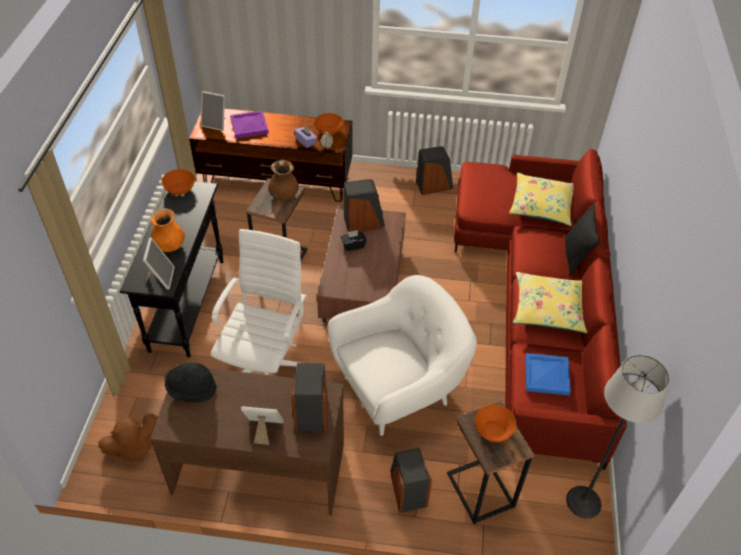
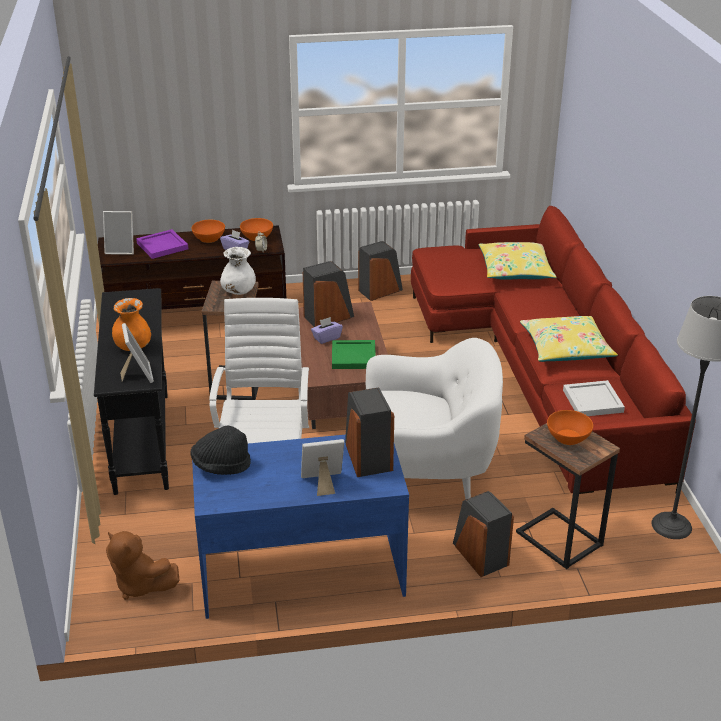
camera: 15 degrees left, 15 degrees down
brown plush toy [98,414,158,463] -> brown plush toy turned 75 degrees clockwise [106,531,179,600]
brown desk [150,364,344,516] -> blue desk [192,435,409,619]
orange bowl [162,169,195,195] -> orange bowl moved to [192,220,225,243]
brown vase [268,160,299,200] -> white vase [220,247,256,295]
white armchair [327,275,477,436] -> white armchair turned 45 degrees clockwise [366,338,503,499]
black tissue box [340,230,367,251] -> purple tissue box [311,317,343,344]
blue tray [525,353,571,395] -> white tray [563,380,625,416]
black pillow [565,203,600,276] -> none
none -> green tray [332,340,376,369]

